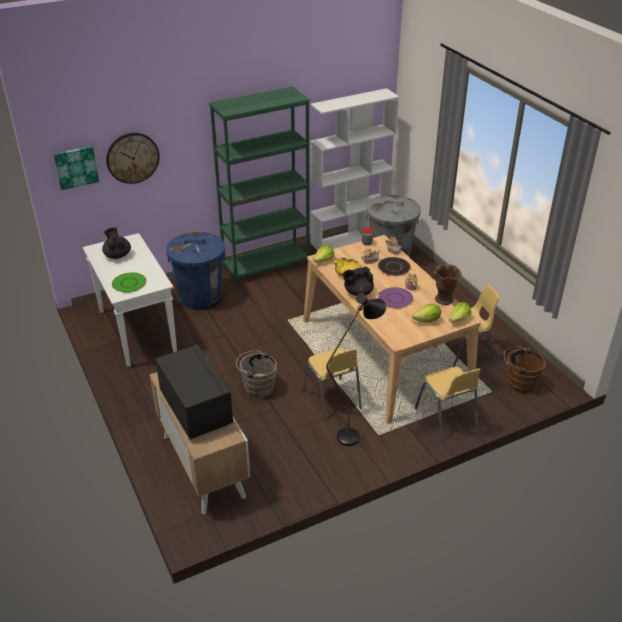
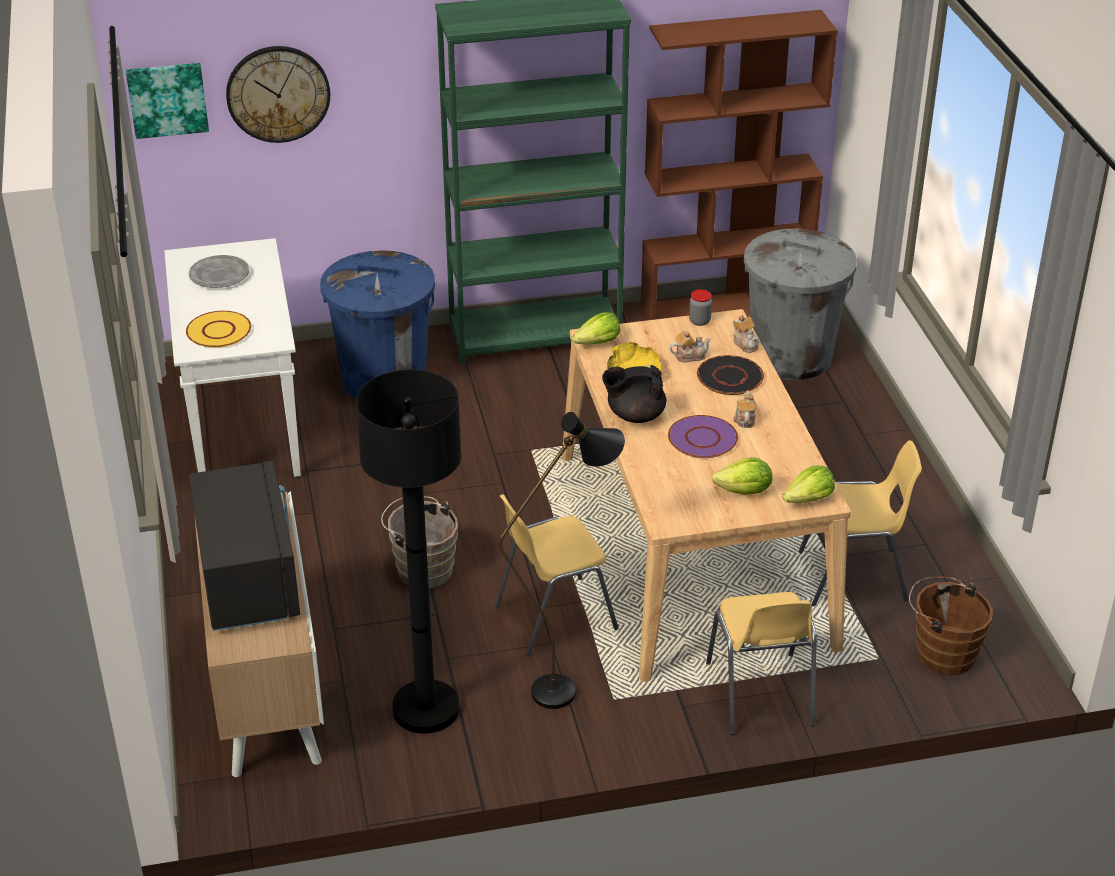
camera: 15 degrees right, 0 degrees up
black teapot [102,227,131,259] -> grey plate [189,255,249,288]
green plate [112,272,146,293] -> yellow plate [186,311,251,348]
yellow chair [303,348,362,421] -> yellow chair turned 75 degrees clockwise [495,494,618,656]
white bookcase [310,88,399,251] -> brown bookcase [641,10,838,320]
brown vase [434,264,462,305] -> none
none -> black floor lamp [356,370,461,734]

